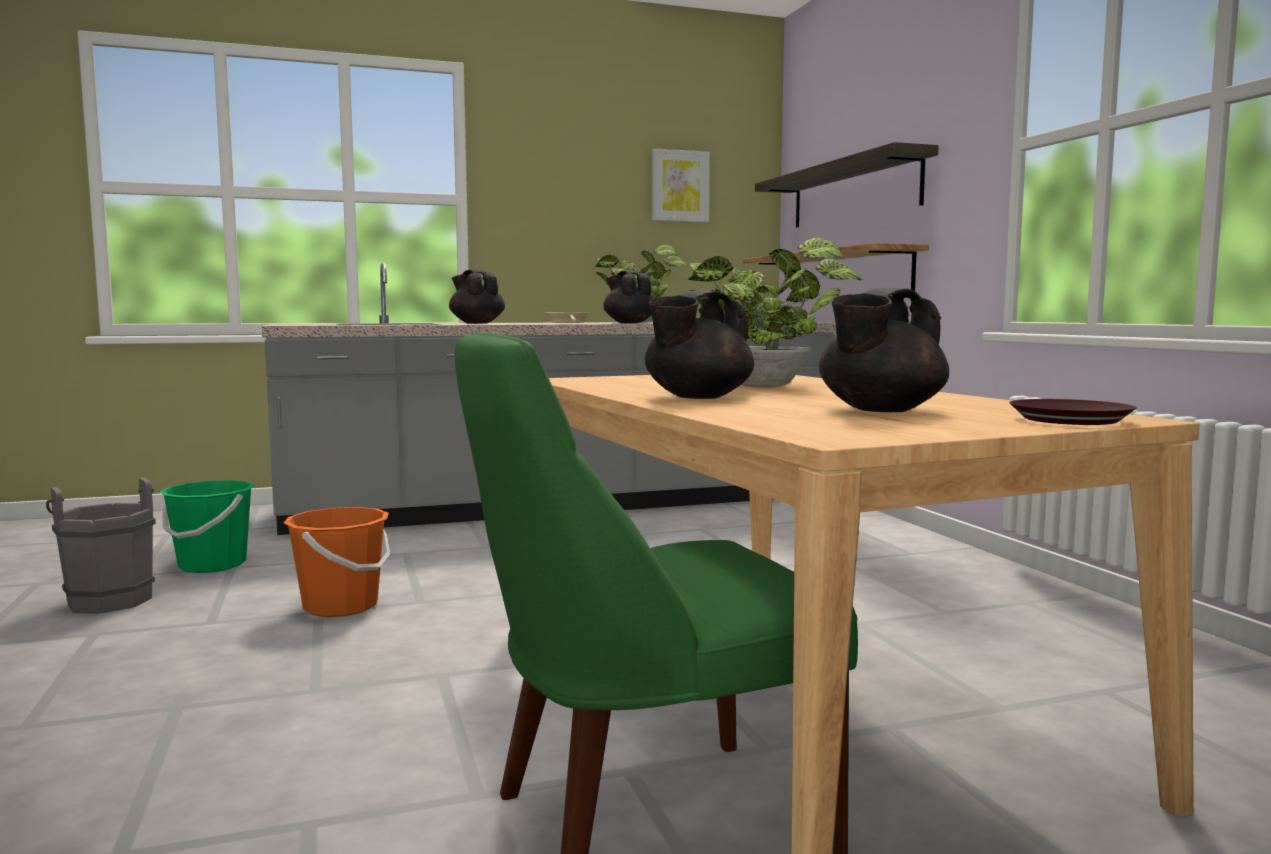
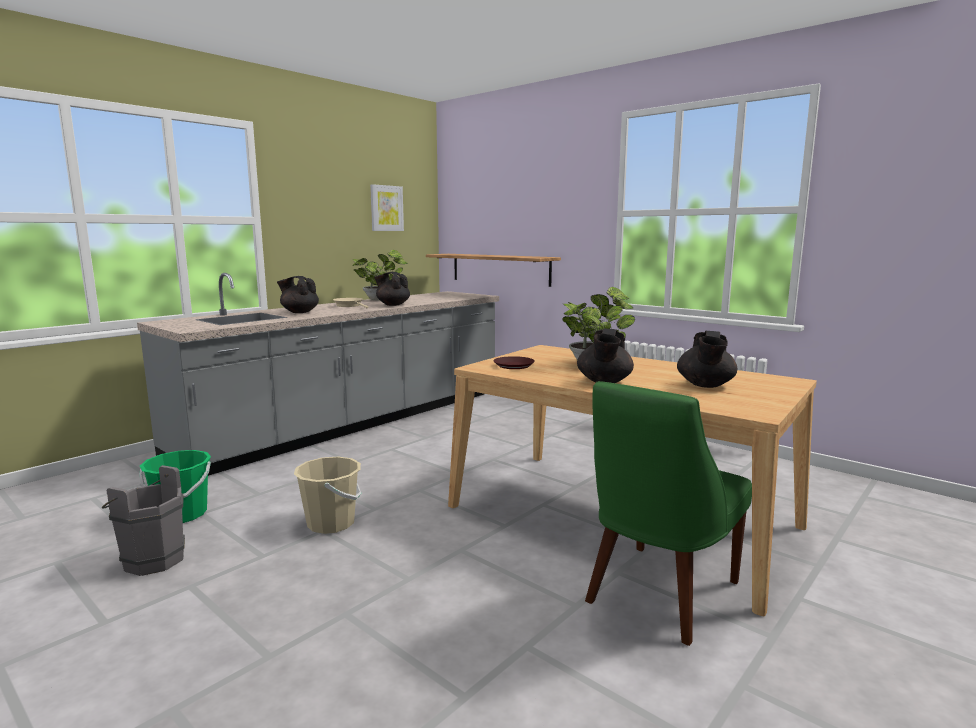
camera: 30 degrees left, 5 degrees up
orange bucket [284,507,390,617] -> beige bucket [294,456,362,534]
shelf [755,142,939,227] -> none
brown plate [1009,399,1137,425] -> brown plate moved to [493,356,535,369]

